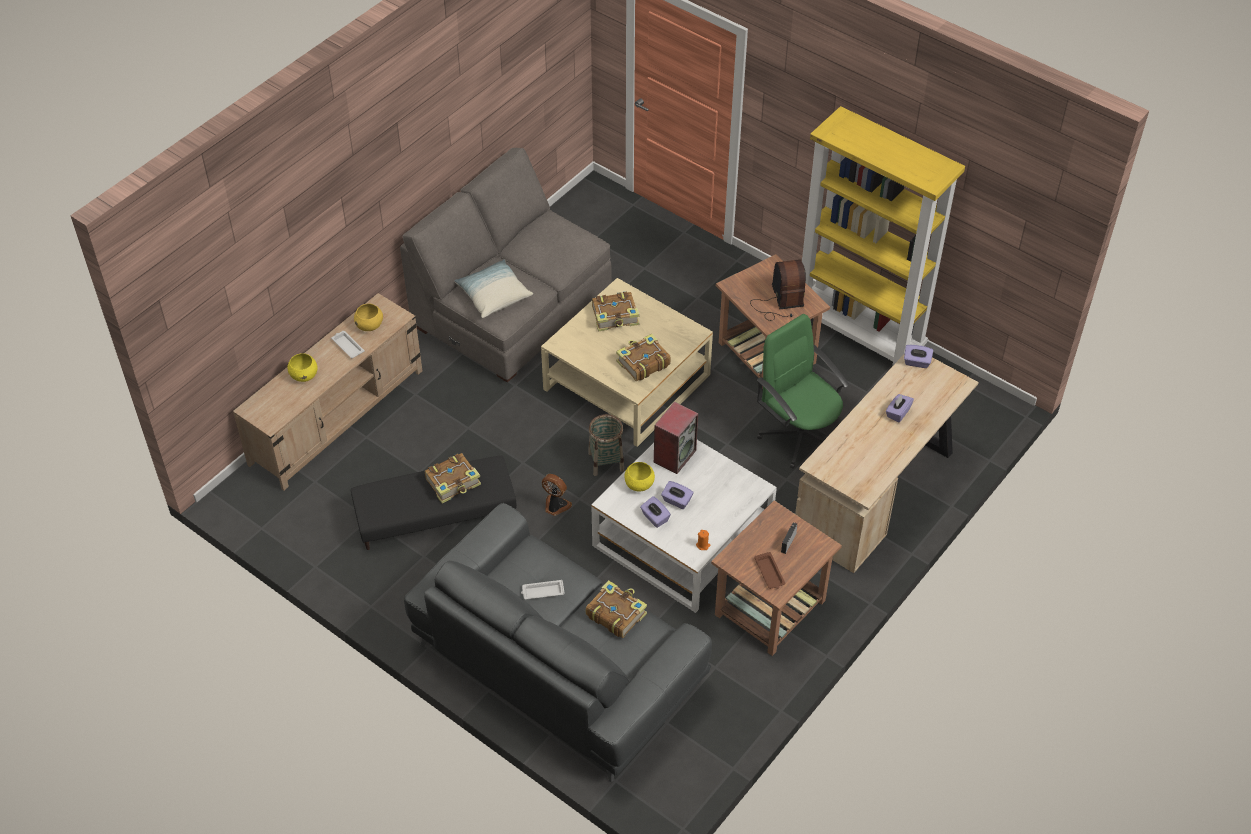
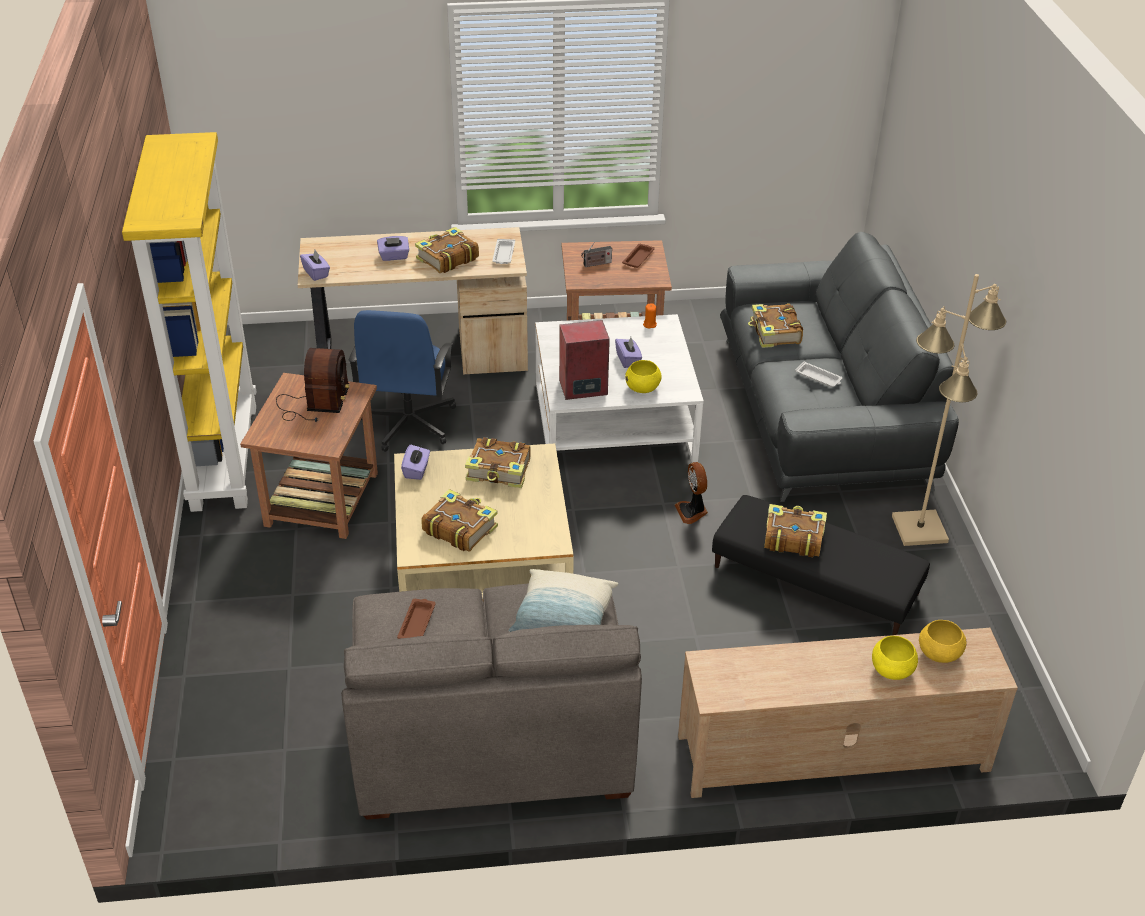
camera: 135 degrees left, 10 degrees down
white tray [331,331,364,358] -> white tray moved to [492,239,515,264]
yellow bowl [354,304,383,331] -> yellow bowl moved to [919,620,967,663]
basket [588,414,624,476] -> none
purple tissue box [640,496,671,528] -> purple tissue box moved to [401,444,430,480]
radio [750,259,806,321] -> radio turned 150 degrees clockwise [276,348,350,422]
green office chair [757,314,849,469] -> blue office chair [348,310,456,452]
none -> brown tray [397,599,436,639]
none -> book [415,227,479,273]
none -> beige floor lamp [892,274,1006,546]

